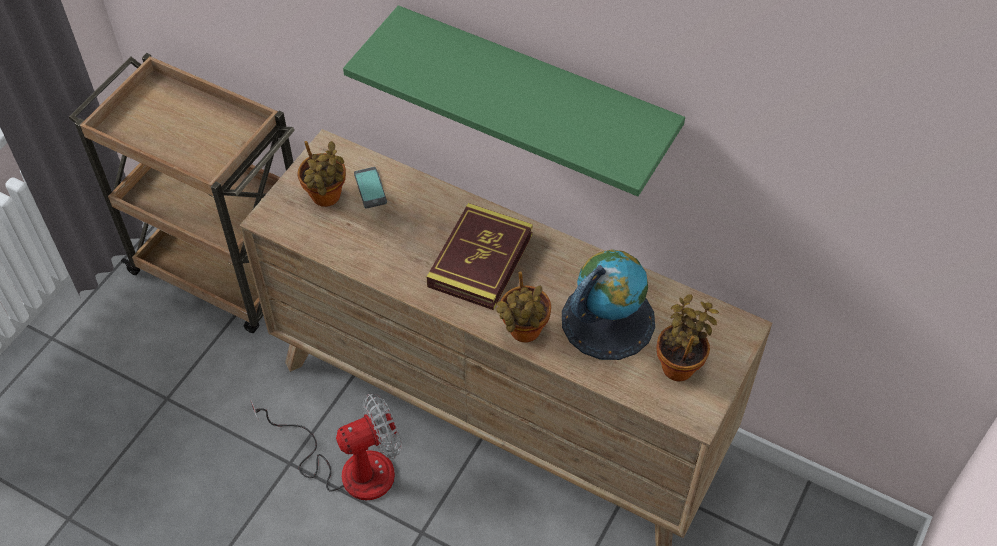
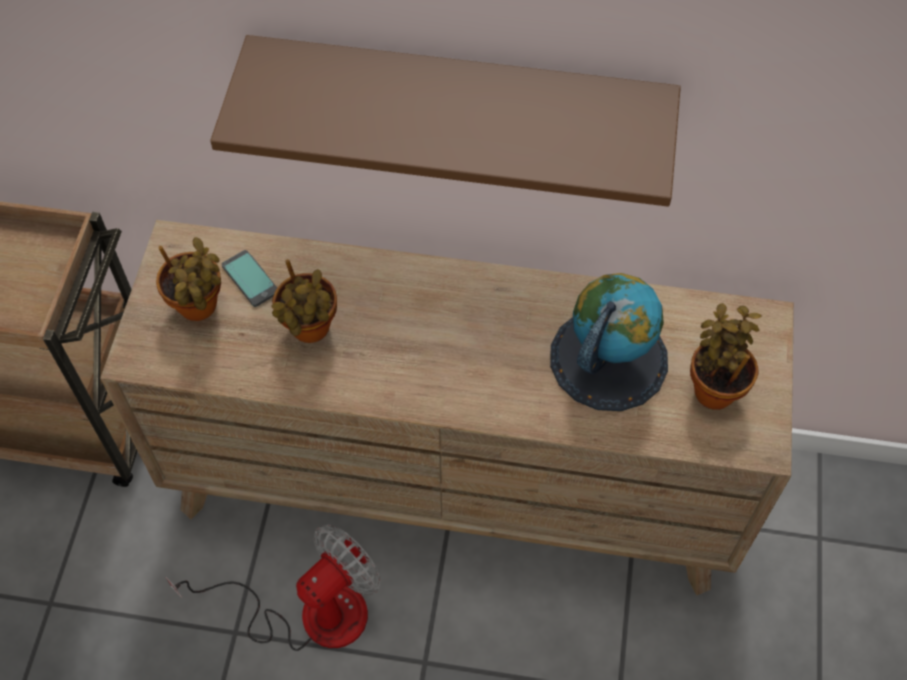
camera: 20 degrees left, 5 degrees up
green shelf [343,5,685,196] -> brown shelf [210,35,681,207]
book [427,203,533,310] -> none
potted plant [496,272,551,343] -> potted plant moved to [271,259,337,343]

